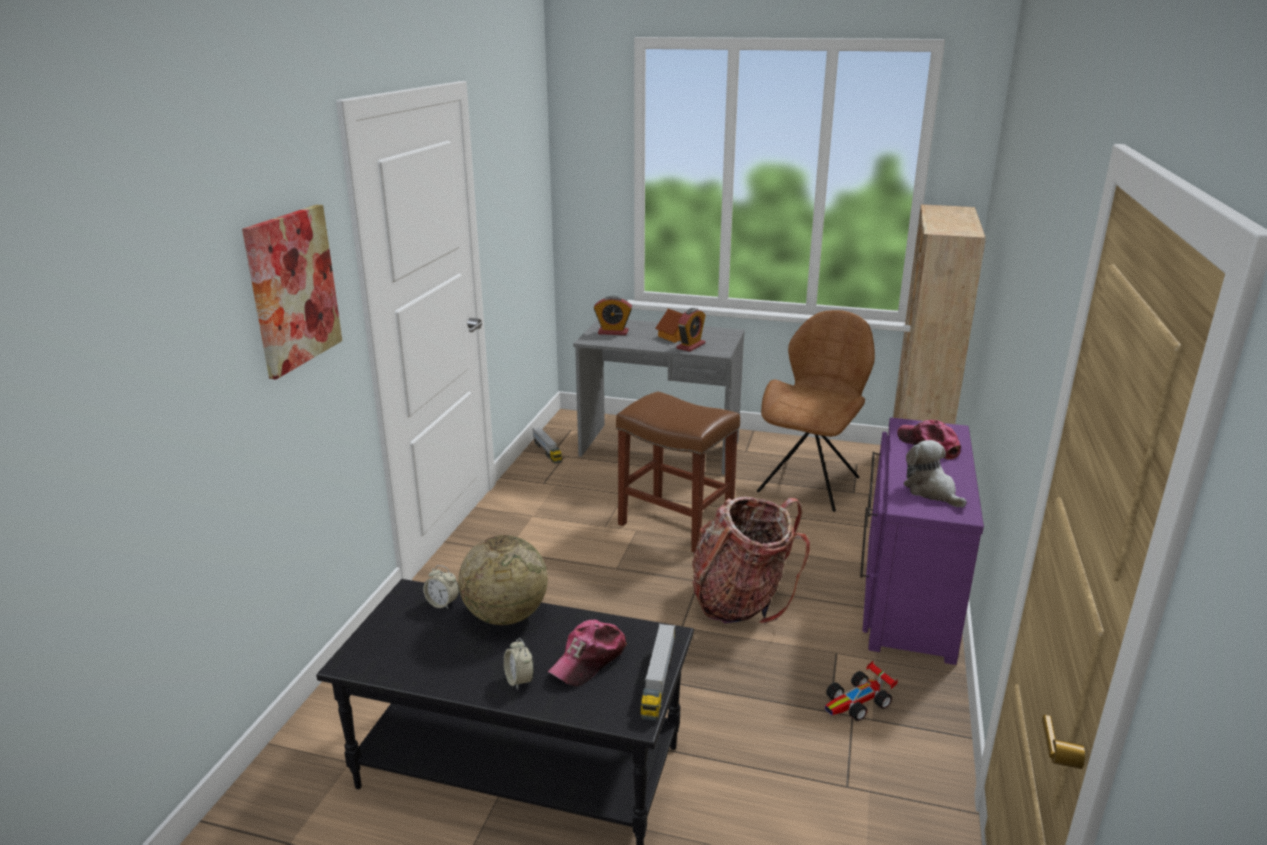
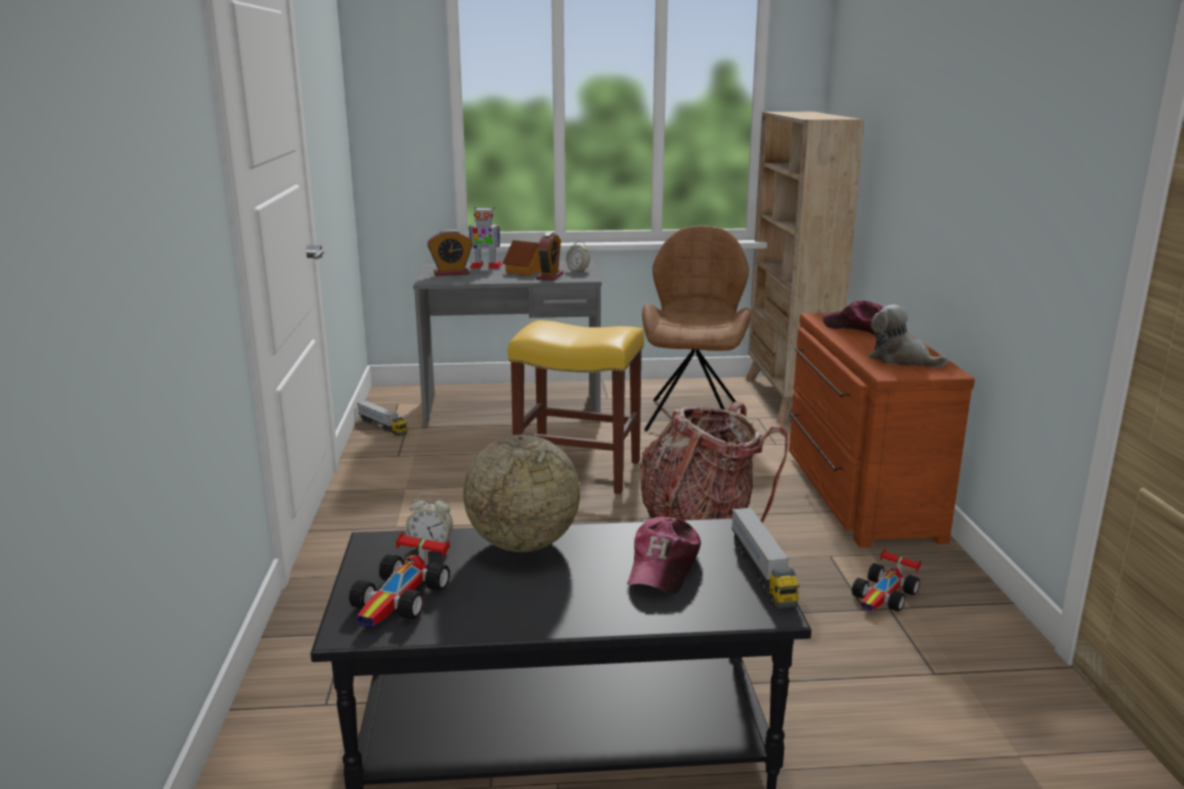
camera: 20 degrees left, 5 degrees down
picture [242,205,342,379] -> none
alarm clock [504,638,534,690] -> alarm clock moved to [566,240,590,272]
brown stool [616,391,740,552] -> yellow stool [508,320,644,494]
purple dresser [860,418,984,665] -> brown dresser [789,313,975,548]
none -> toy car [349,531,450,626]
none -> toy robot [468,207,502,269]

